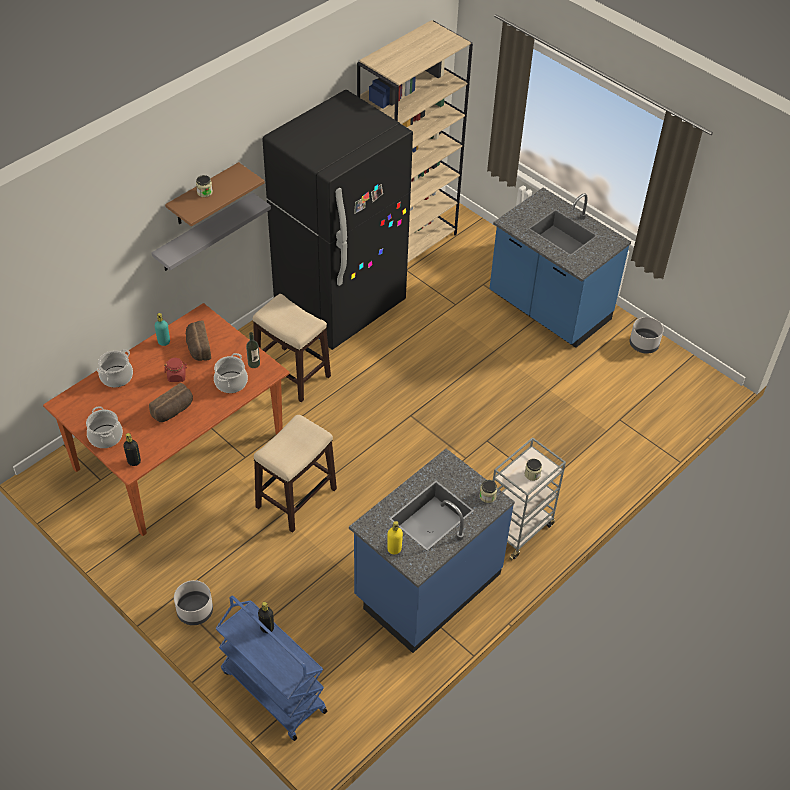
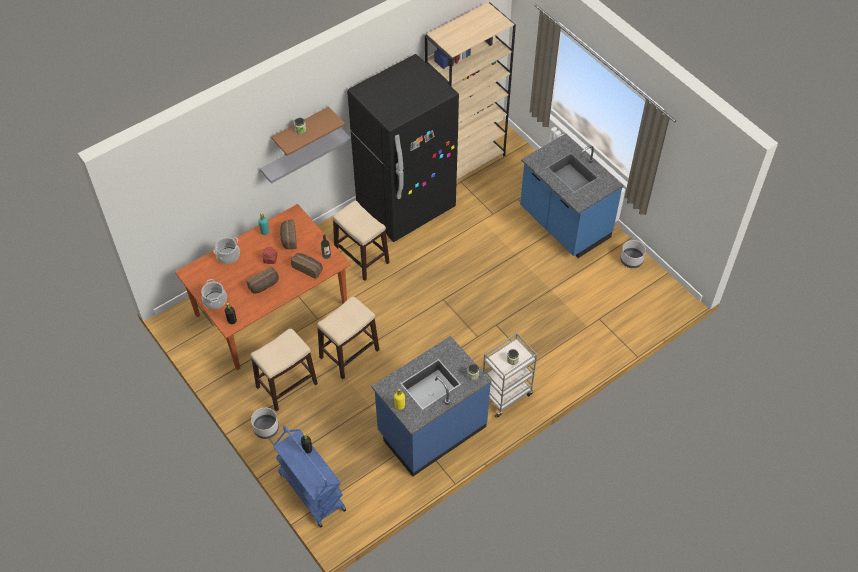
camera: 10 degrees right, 5 degrees up
cooking pot [214,353,248,393] -> bread [291,253,323,279]
none -> stool [251,329,318,411]

